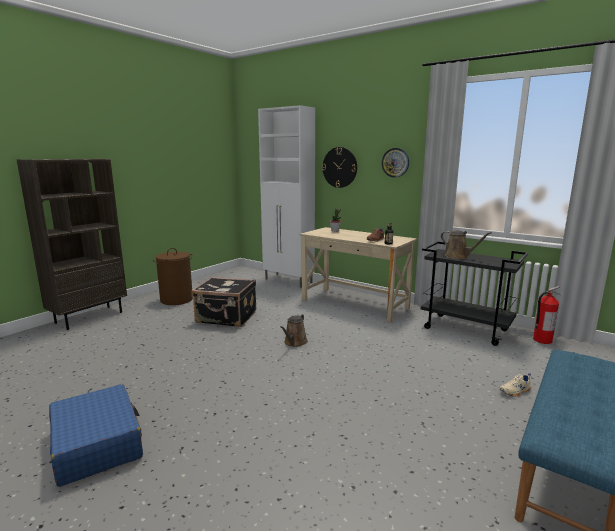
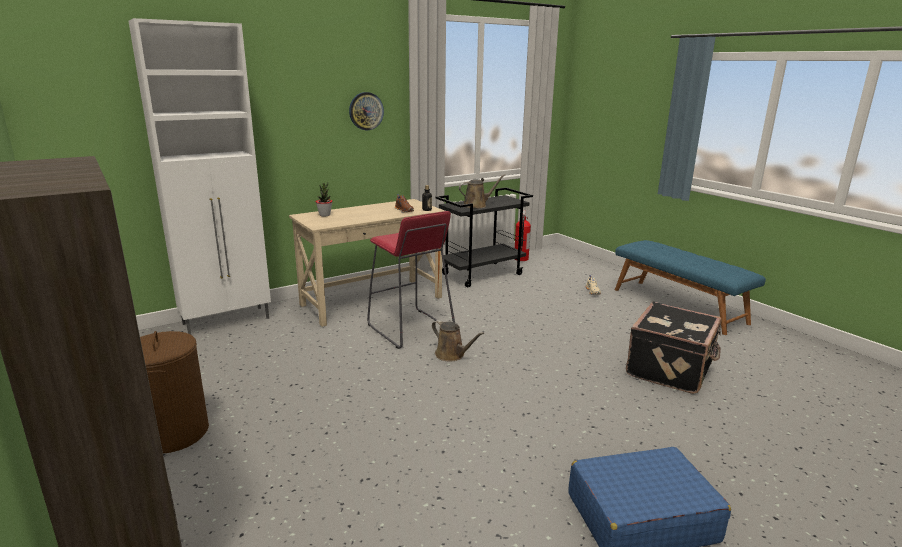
camera: 70 degrees left, 5 degrees up
black suitcase [192,277,256,327] -> black suitcase moved to [626,302,722,394]
wall clock [322,147,357,188] -> none
none -> red stool [367,211,455,349]

